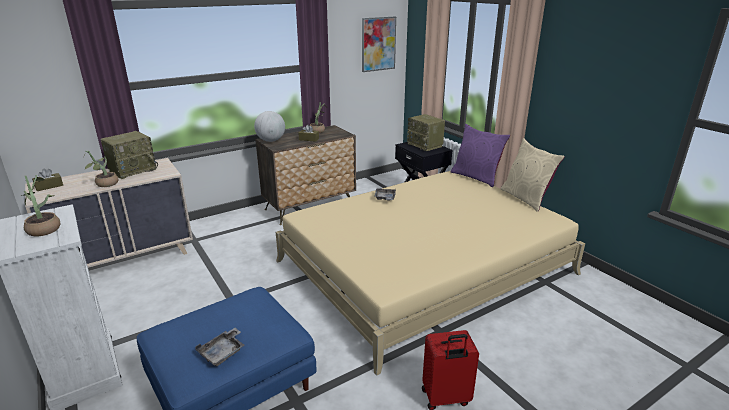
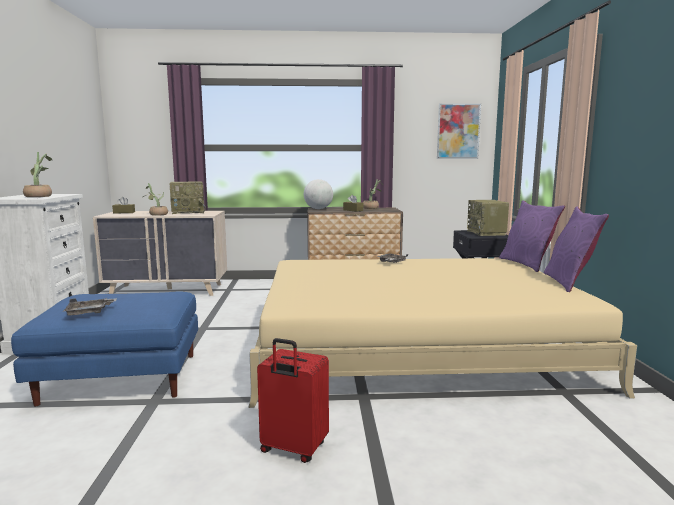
camera: 30 degrees right, 15 degrees down
beige pillow [501,138,565,212] -> purple pillow [544,206,609,292]

